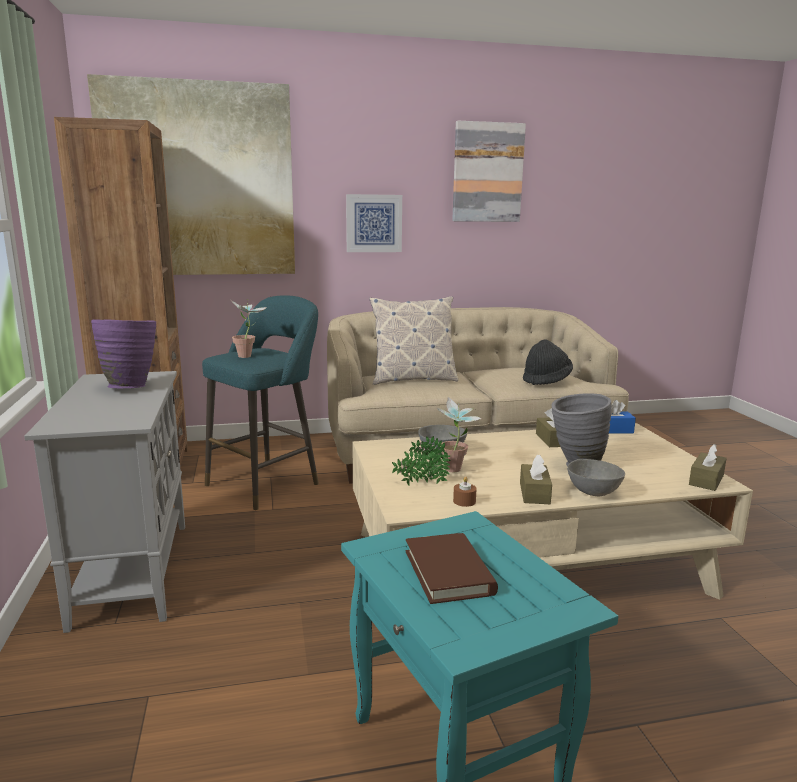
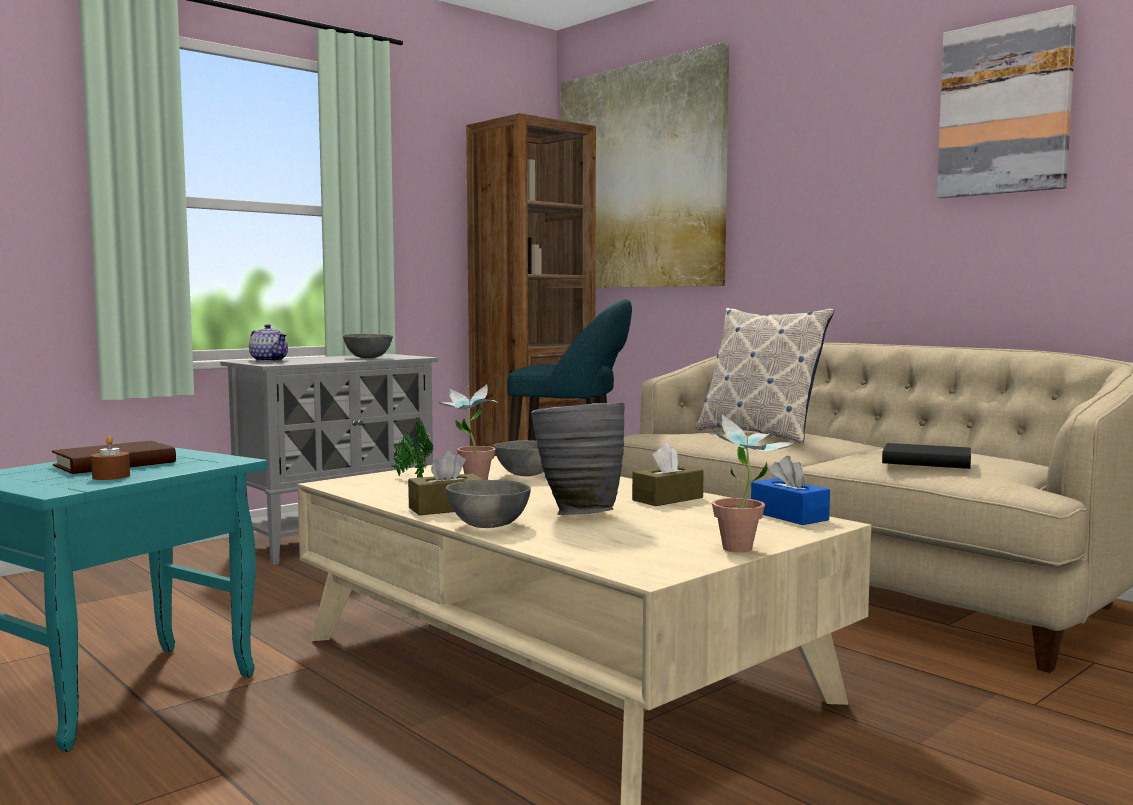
camera: 60 degrees right, 10 degrees down
purple vase [91,319,156,388] -> grey bowl [343,334,393,358]
potted plant [230,299,267,358] -> potted plant moved to [711,414,795,553]
picture [346,194,402,252] -> none
brown candle [453,476,476,507] -> brown candle moved to [91,436,130,480]
black hat [523,339,573,385] -> black book [882,443,971,469]
brown tissue box [689,444,727,491] -> none
none -> teapot [249,324,288,362]

